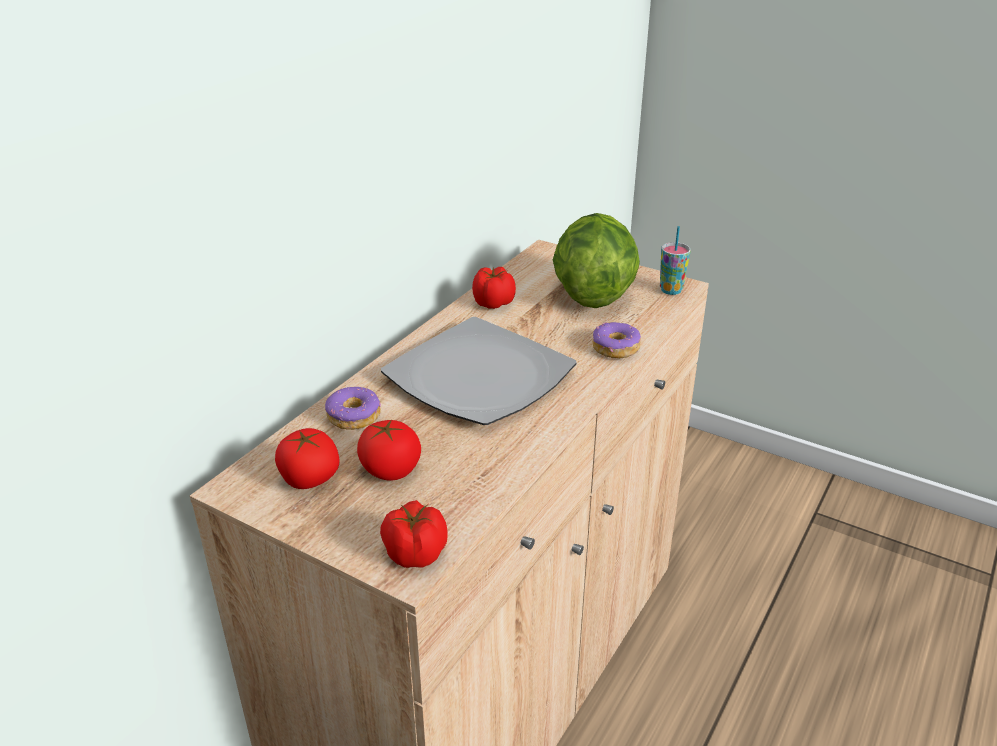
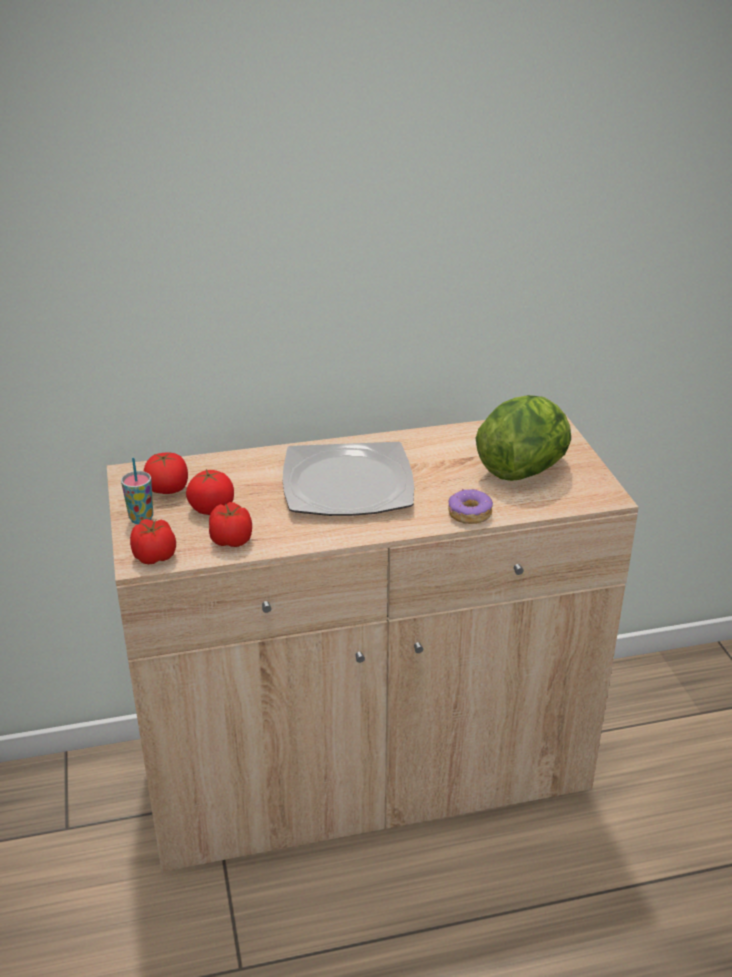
camera: 45 degrees right, 0 degrees up
donut [325,387,381,430] -> none
tomato [472,267,516,309] -> tomato moved to [209,502,252,547]
cup [660,226,691,295] -> cup moved to [121,458,153,524]

